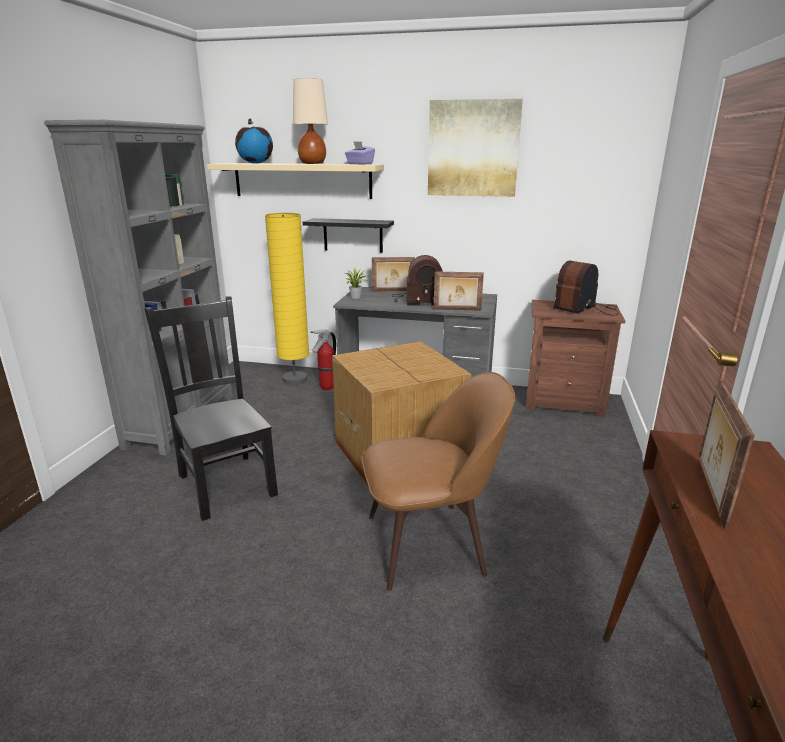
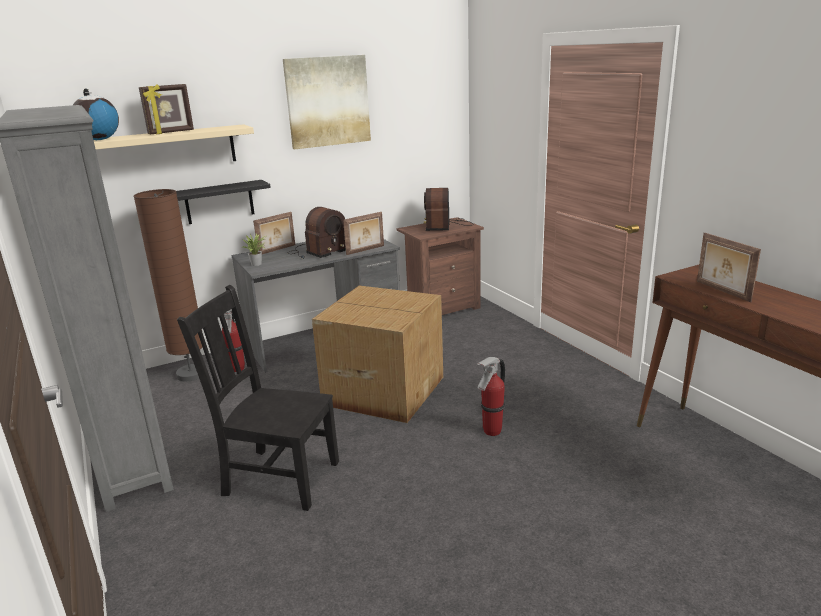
camera: 40 degrees left, 0 degrees up
yellow floor lamp [265,213,309,385] -> brown floor lamp [134,189,203,381]
beige table lamp [293,78,328,164] -> picture frame [139,84,194,134]
purple tissue box [345,142,375,165] -> none
brown chair [361,372,515,591] -> fire extinguisher [477,357,505,436]

